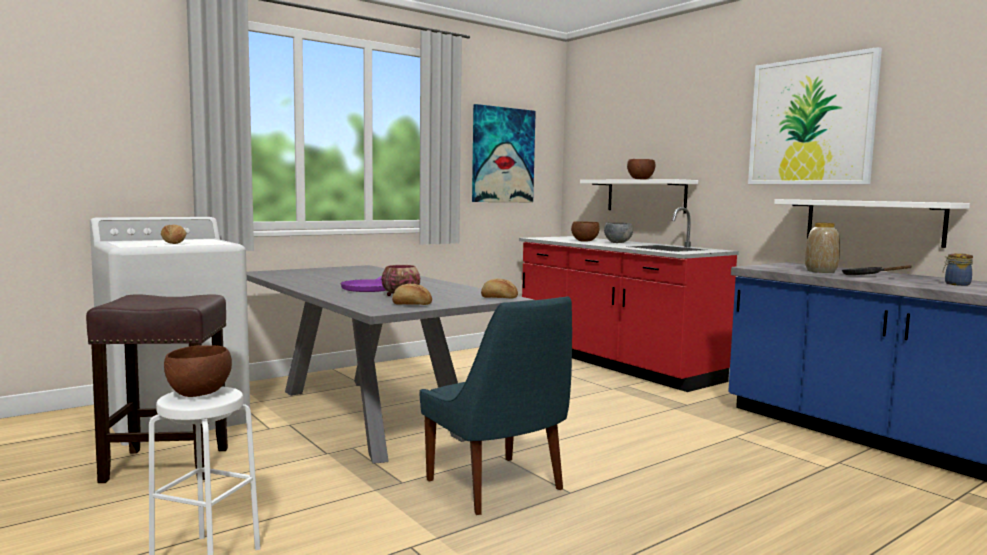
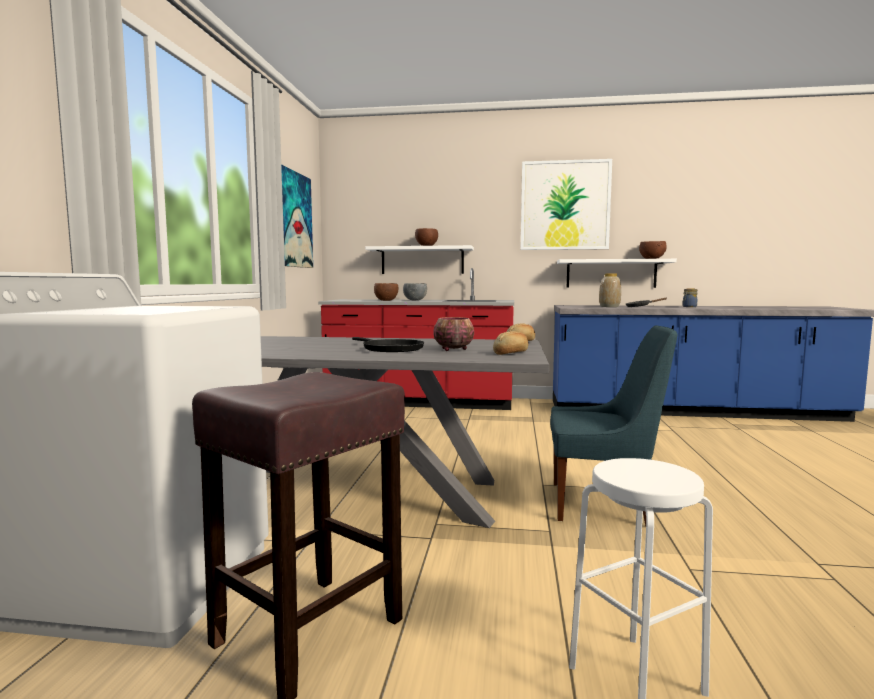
camera: 45 degrees left, 0 degrees up
bread [161,225,186,244] -> none
brown bowl [164,345,232,397] -> brown bowl moved to [639,241,667,259]
purple frying pan [340,276,387,292] -> black frying pan [352,337,424,352]

